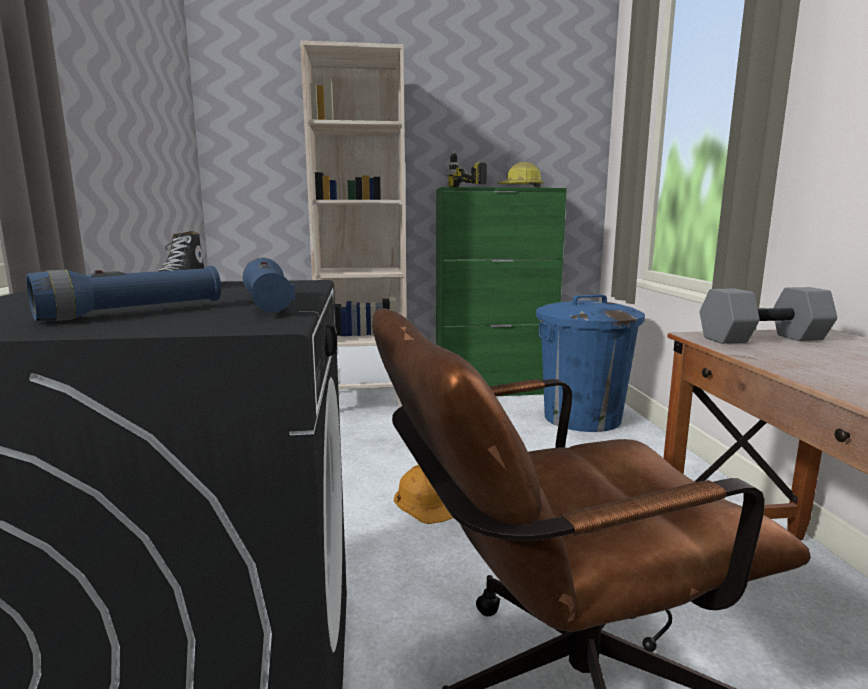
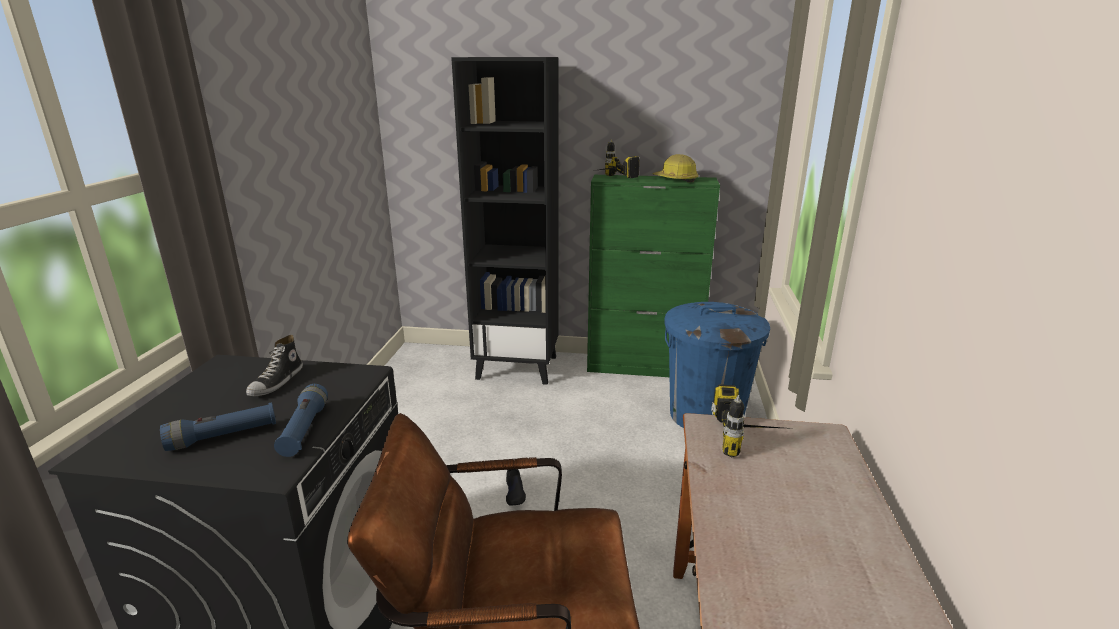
camera: 15 degrees right, 10 degrees up
beige bookcase [300,41,407,408] -> black bookcase [451,57,559,385]
orange hard hat [394,465,453,524] -> black shoe [506,469,526,506]
grey dumbbell [700,287,837,344] -> power drill [711,384,795,457]

